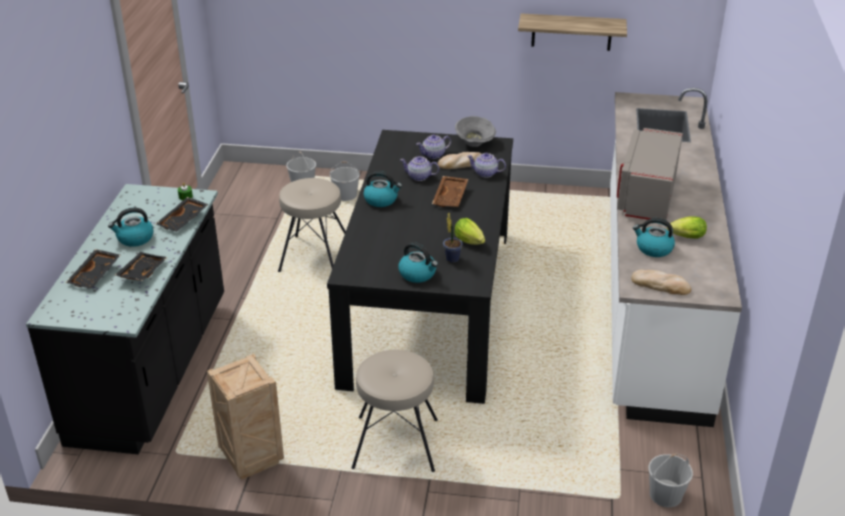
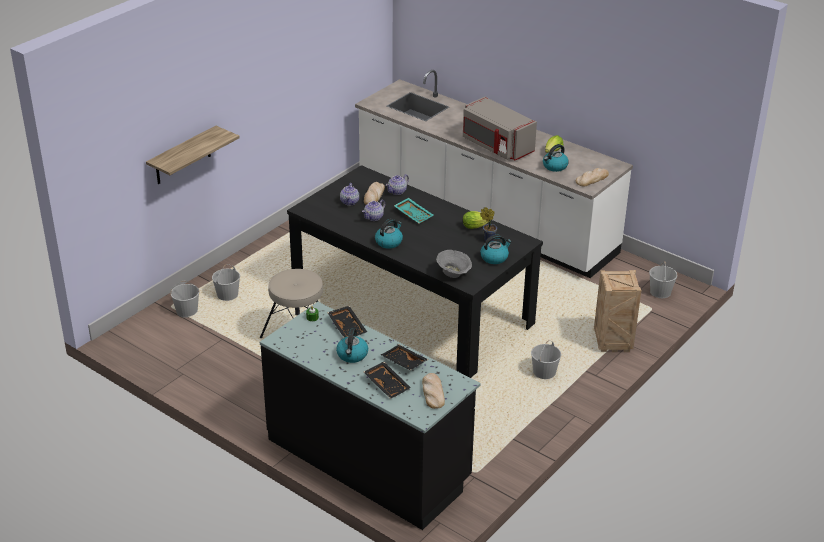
camera: 60 degrees left, 0 degrees up
crate [207,353,284,480] -> crate moved to [594,270,642,352]
beige stool [352,350,438,472] -> white bucket [531,340,561,379]
brown tray [432,176,468,207] -> turquoise tray [394,198,433,223]
grey bowl [455,116,496,147] -> grey bowl moved to [436,250,472,278]
shelf [518,13,627,51] -> shelf moved to [146,126,240,184]
none -> bread [422,373,445,409]

